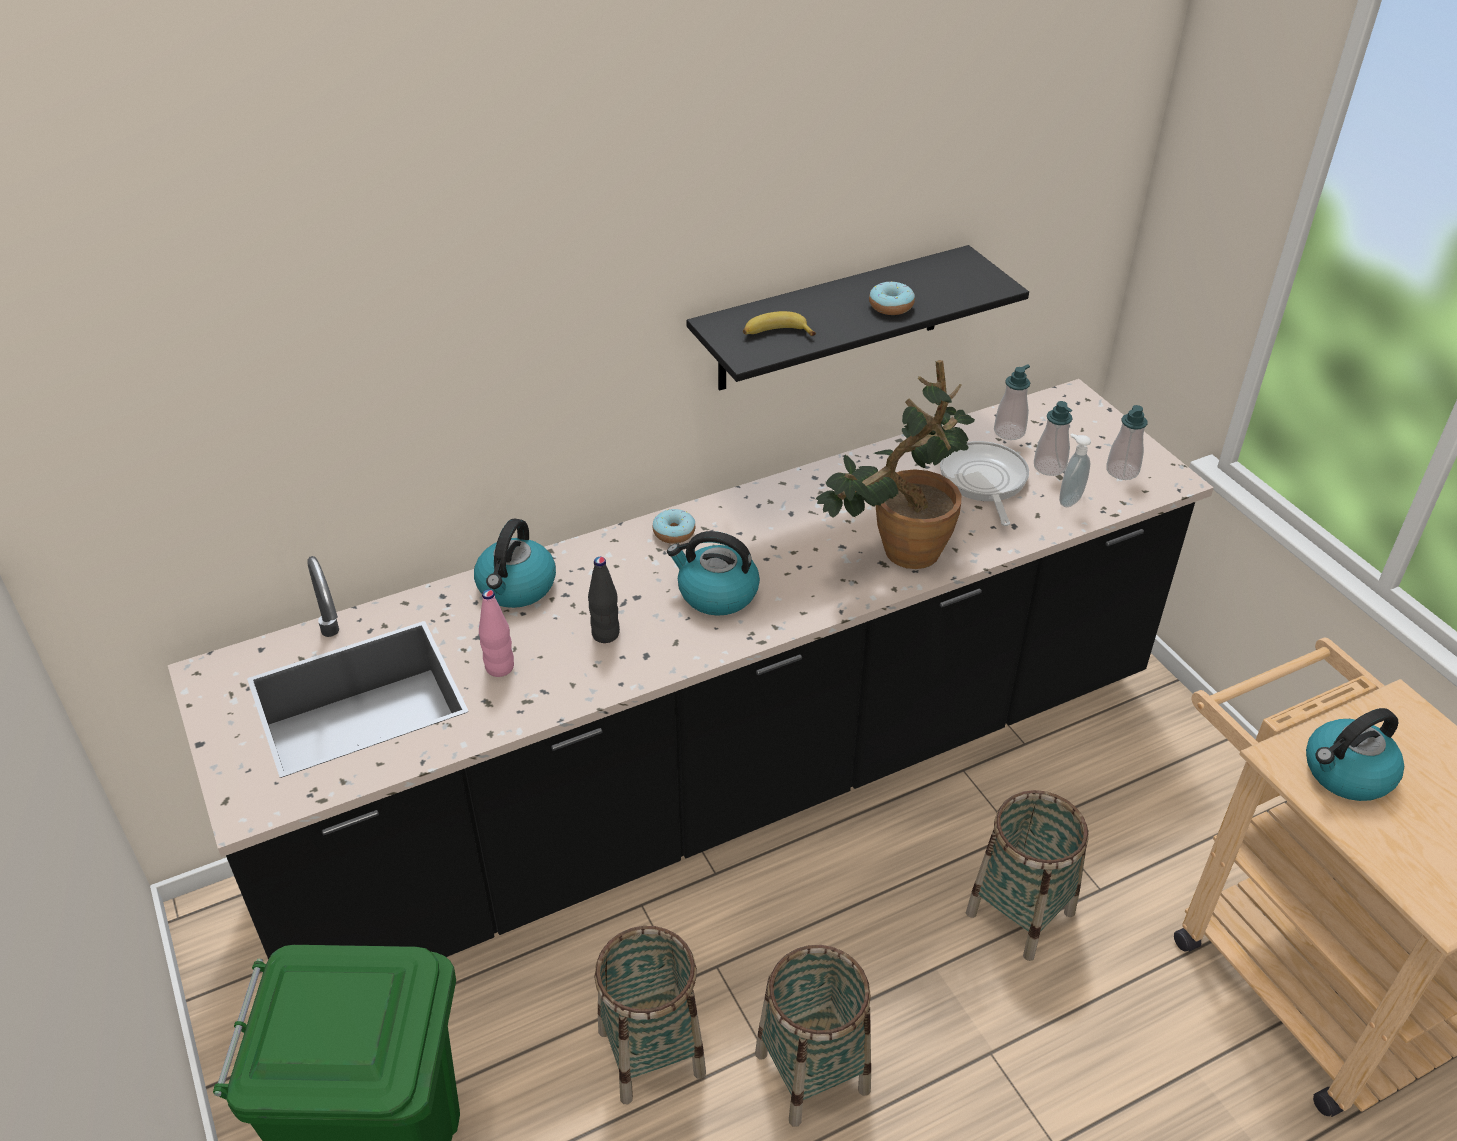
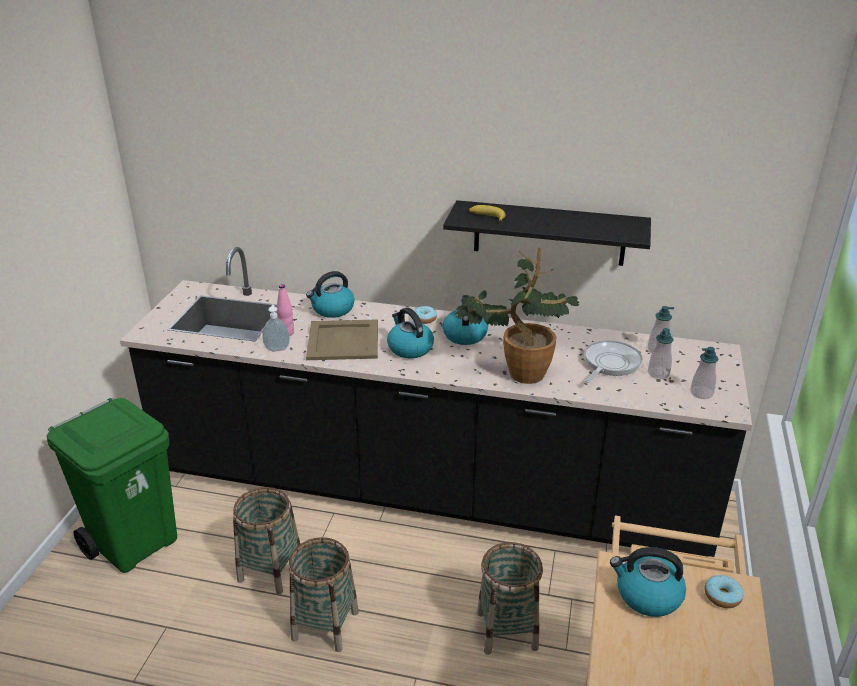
camera: 40 degrees right, 10 degrees down
black bottle [588,557,620,643] -> beige tray [306,319,378,360]
donut [869,281,915,315] -> donut moved to [705,575,744,608]
soap dispenser [1059,433,1091,507] -> soap dispenser moved to [262,304,290,351]
none -> kettle [442,295,488,345]

